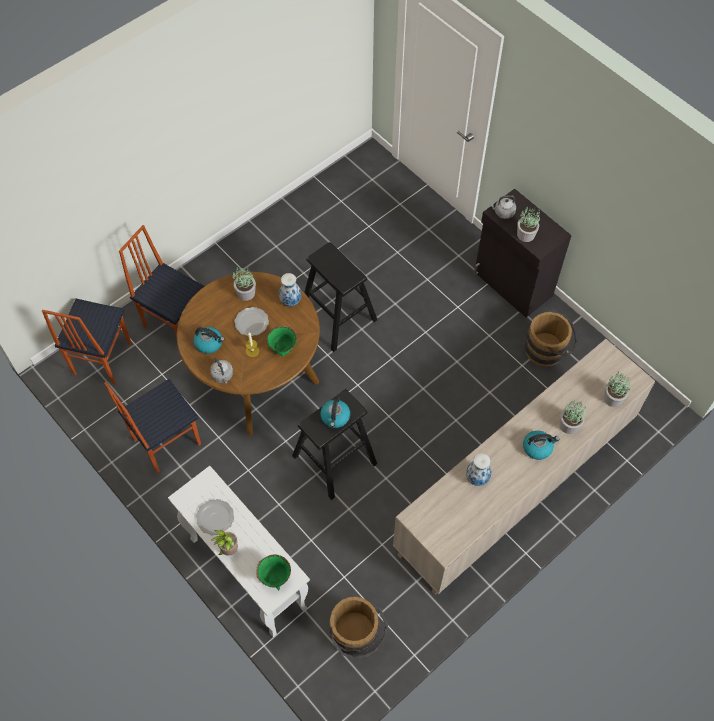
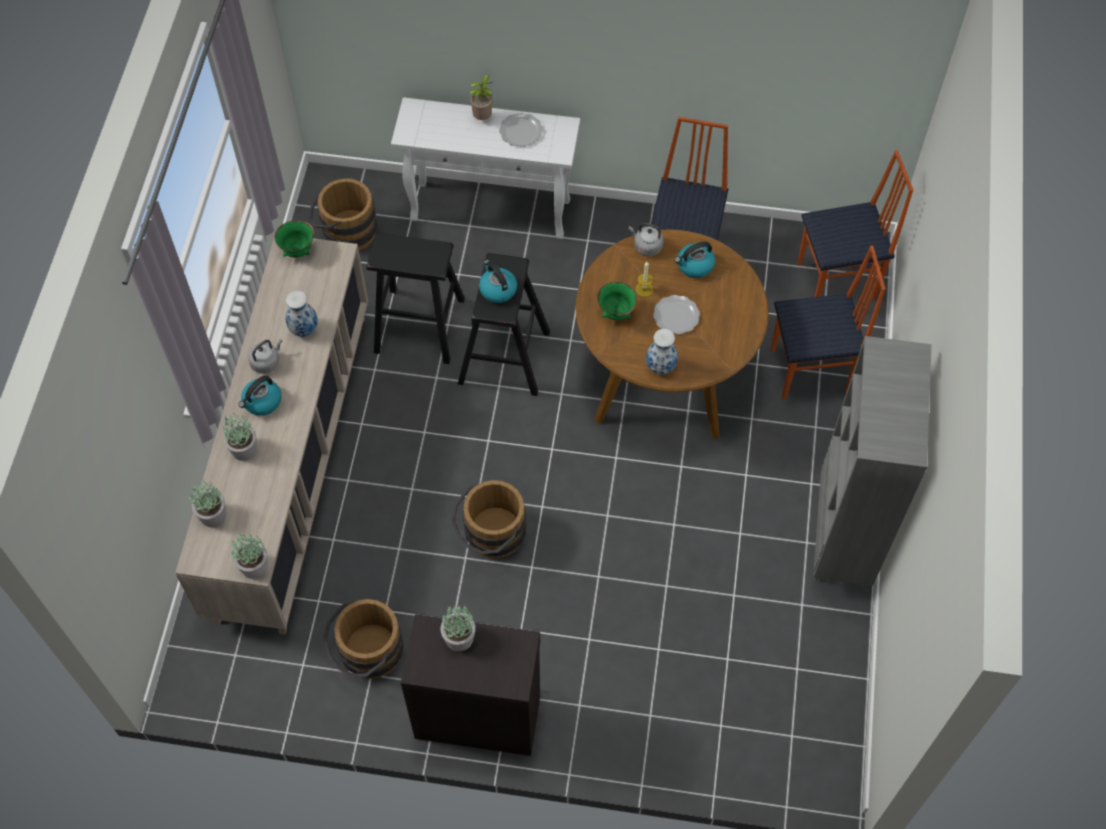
camera: 140 degrees right, 0 degrees up
chair [42,299,131,384] -> chair turned 105 degrees clockwise [797,150,913,300]
potted plant [233,266,256,301] -> potted plant moved to [232,533,268,579]
green bowl [256,554,291,590] -> green bowl moved to [274,220,315,258]
black stool [304,242,377,352] -> black stool moved to [367,233,465,364]
grey kettle [490,195,516,219] -> grey kettle moved to [248,339,282,374]
none -> brown bucket [451,480,526,558]
none -> grey bookcase [814,336,931,587]

